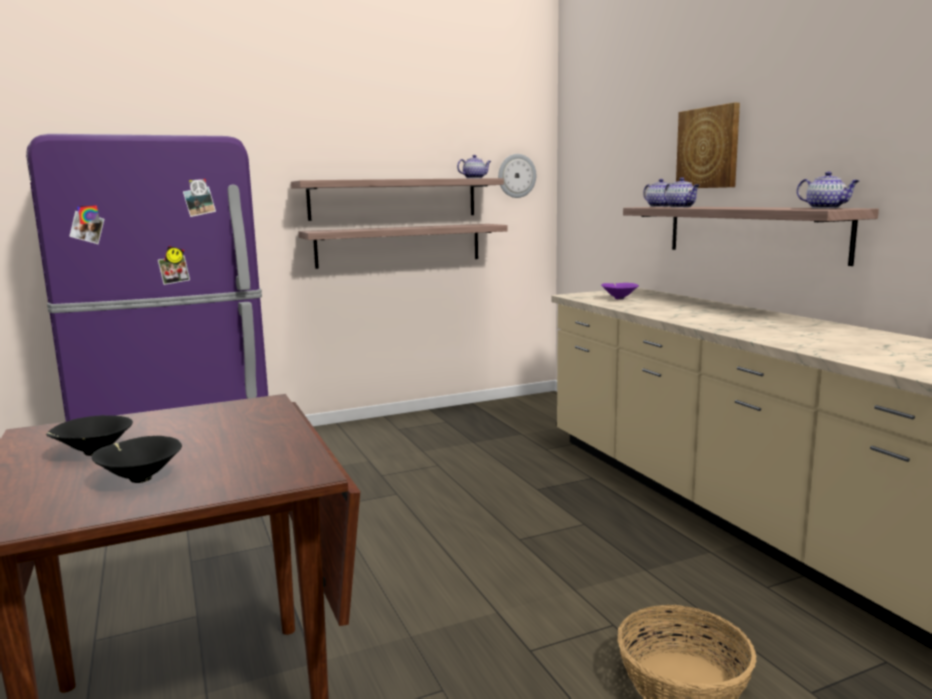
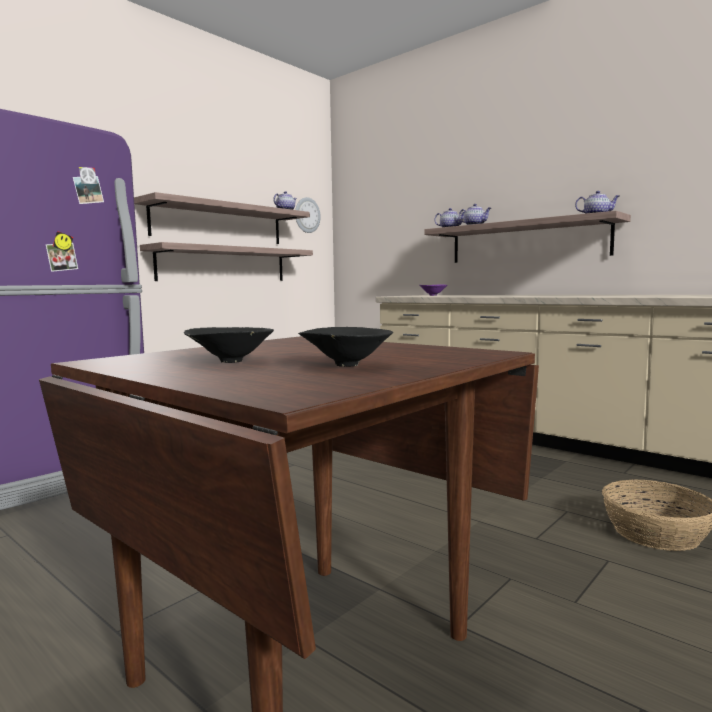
camera: 25 degrees left, 5 degrees down
picture [676,103,740,188] -> none

